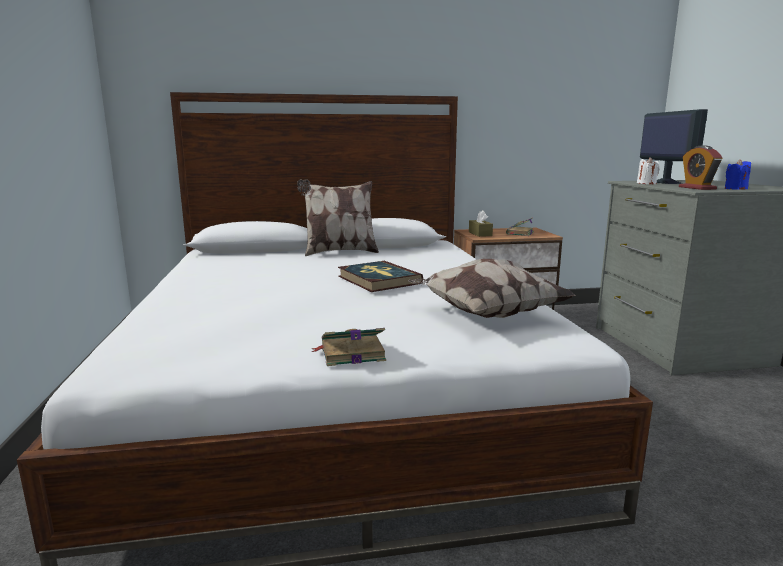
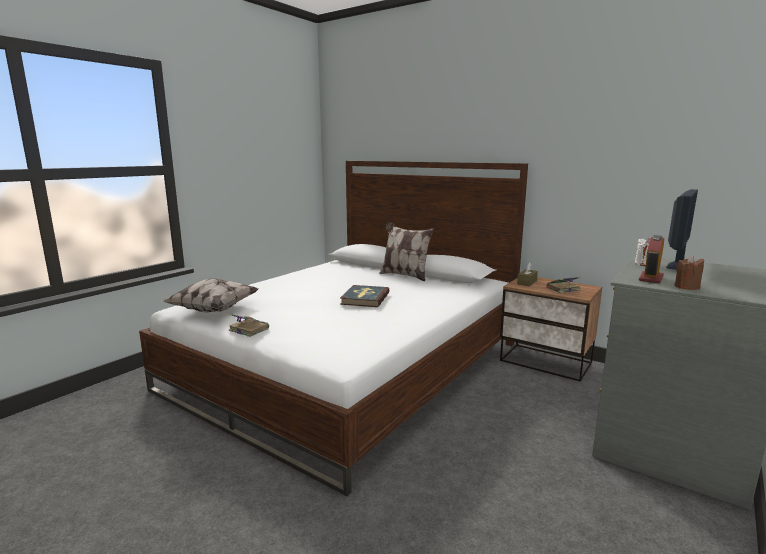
camera: 45 degrees right, 0 degrees up
pillow [408,259,576,318] -> pillow moved to [163,278,258,313]
blue candle [725,159,751,190] -> brown candle [674,256,704,290]

